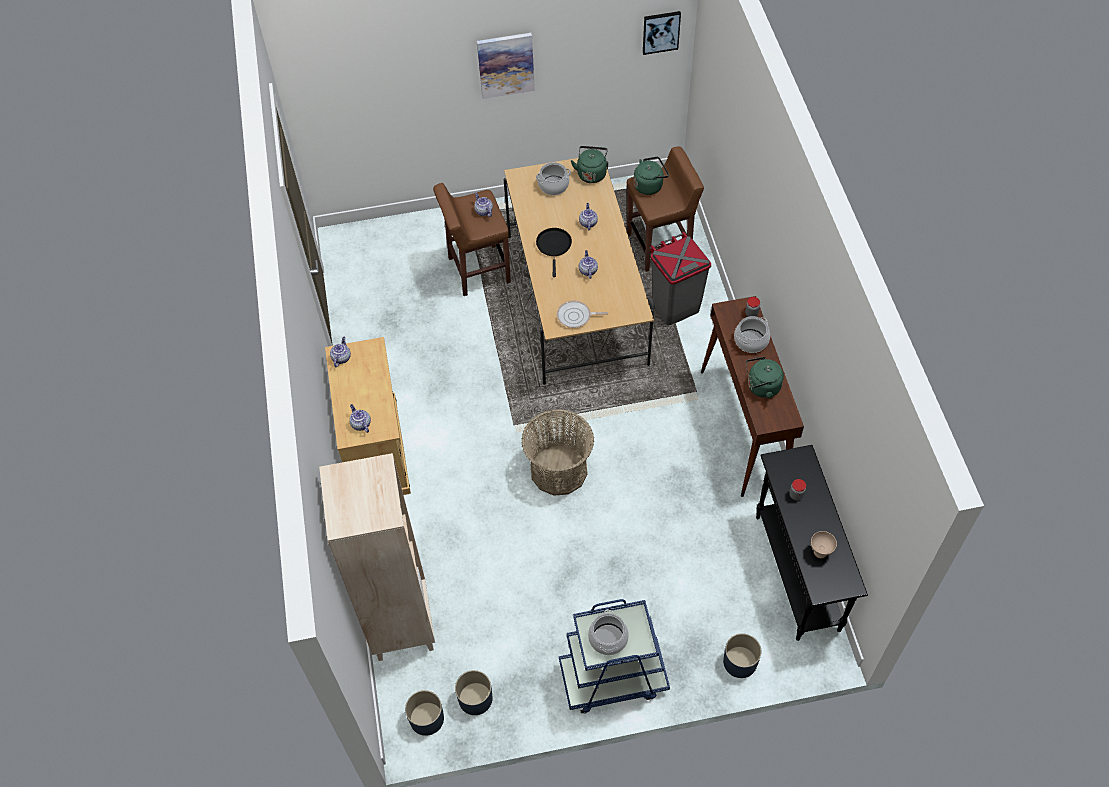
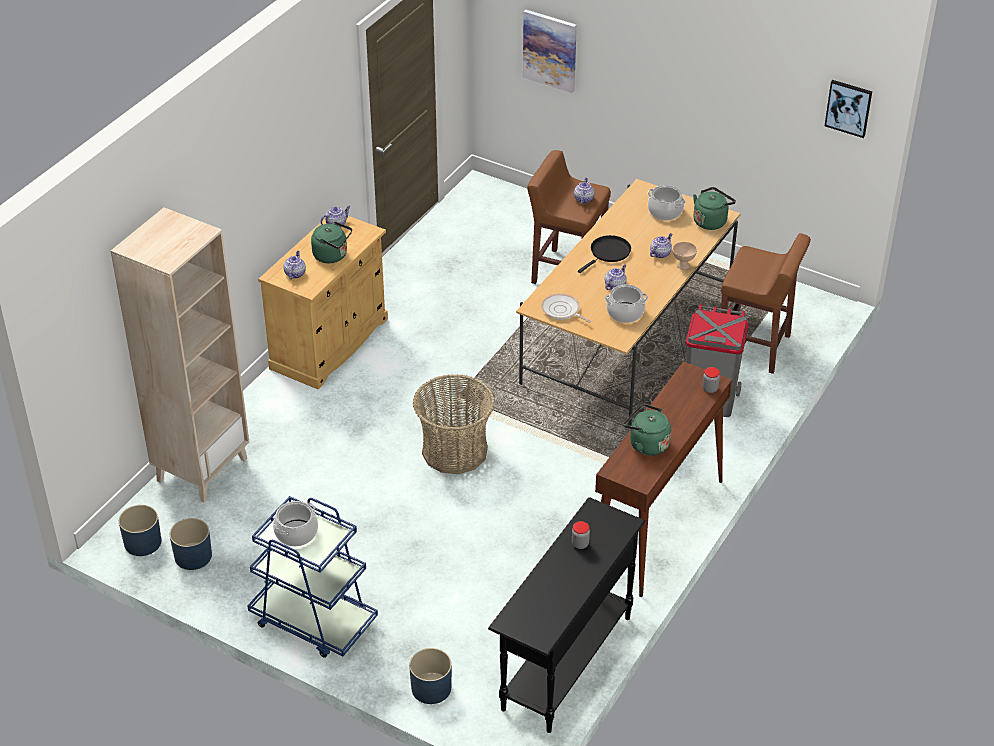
camera: 40 degrees right, 15 degrees down
picture [477,33,535,99] -> picture moved to [523,10,577,93]
green kettle [634,157,669,195] -> green kettle moved to [311,221,352,263]
cooking pot [734,316,770,353] -> cooking pot moved to [605,284,648,323]
beige bowl [811,531,837,558] -> beige bowl moved to [673,242,697,270]

